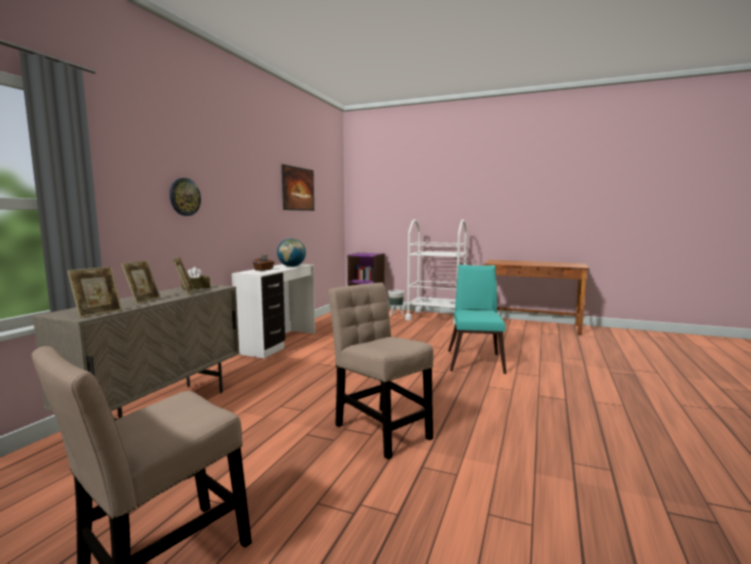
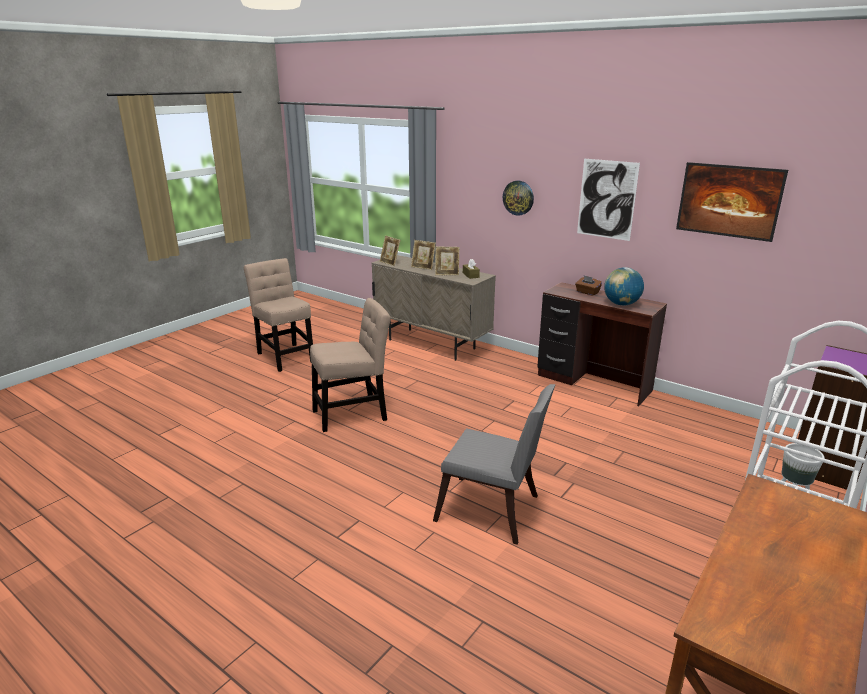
camera: 105 degrees right, 15 degrees up
white desk [232,264,315,358] -> brown desk [537,282,667,406]
turquoise chair [448,265,507,374] -> grey chair [433,384,556,545]
none -> picture [577,159,640,241]

